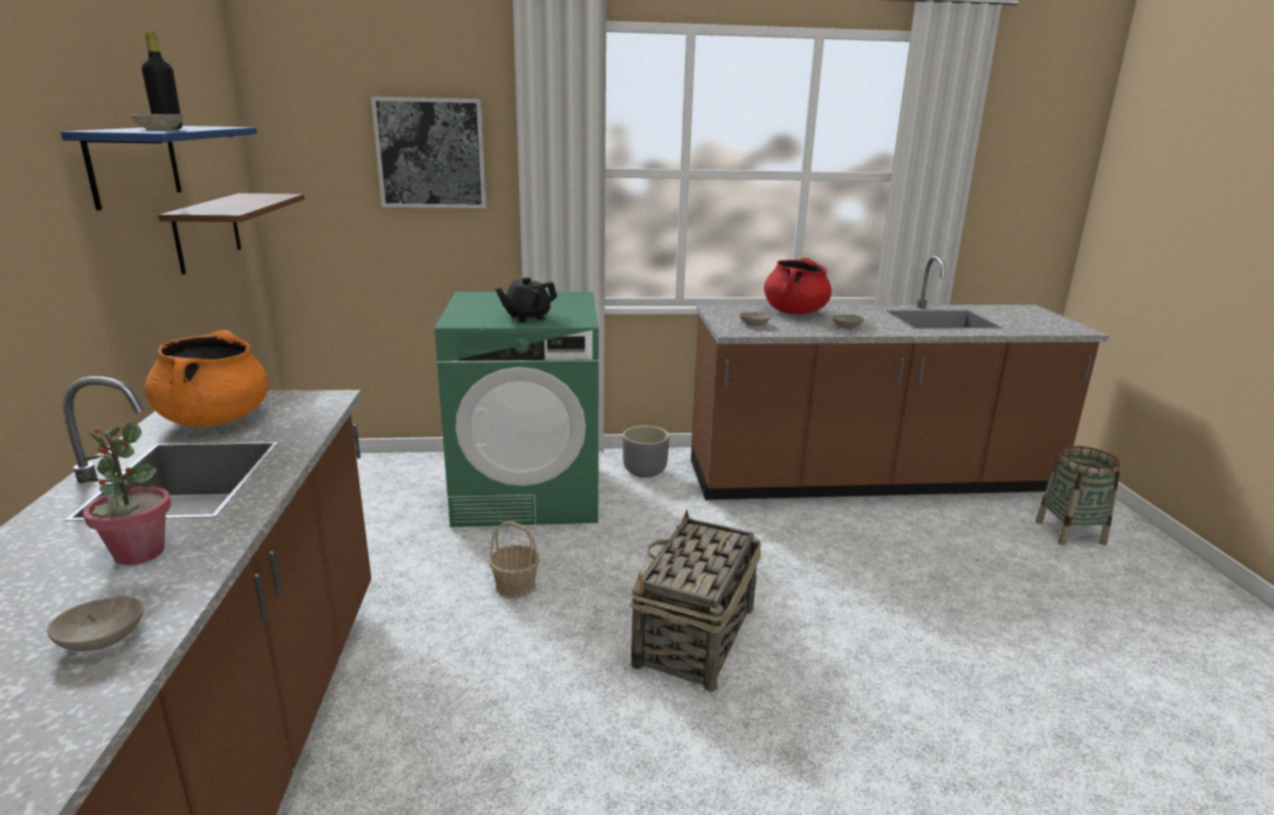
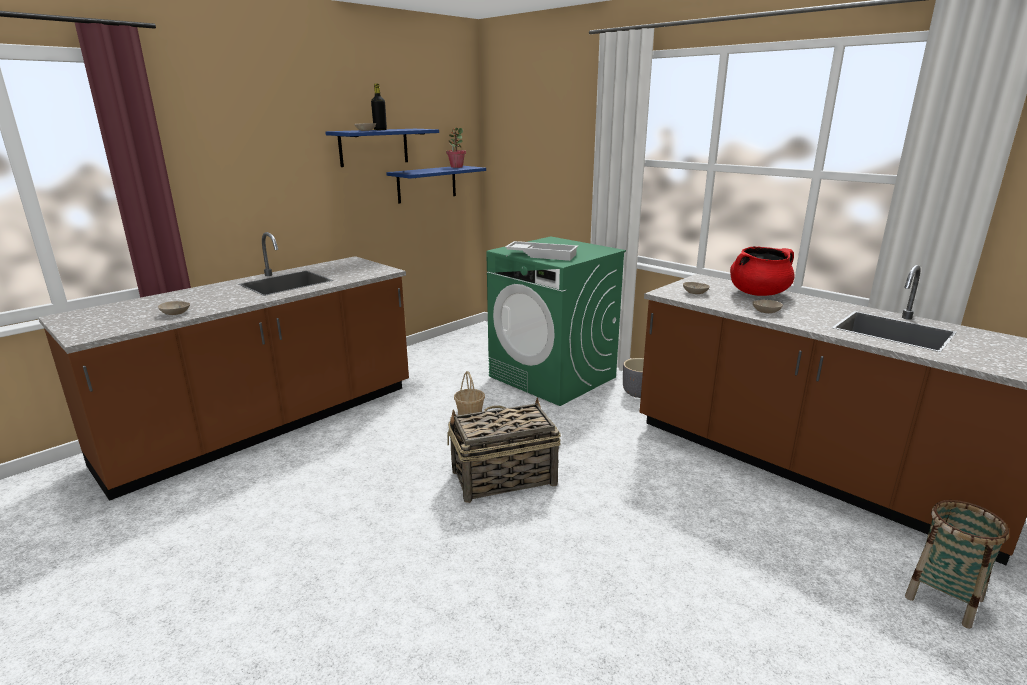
camera: 50 degrees right, 0 degrees up
potted plant [78,421,171,565] -> potted plant moved to [446,128,466,168]
orange cooking pot [144,330,269,427] -> none
brown shelf [158,193,305,274] -> blue shelf [386,166,486,203]
picture [371,96,486,208] -> none
black teapot [495,277,557,322] -> white tray [505,241,578,261]

